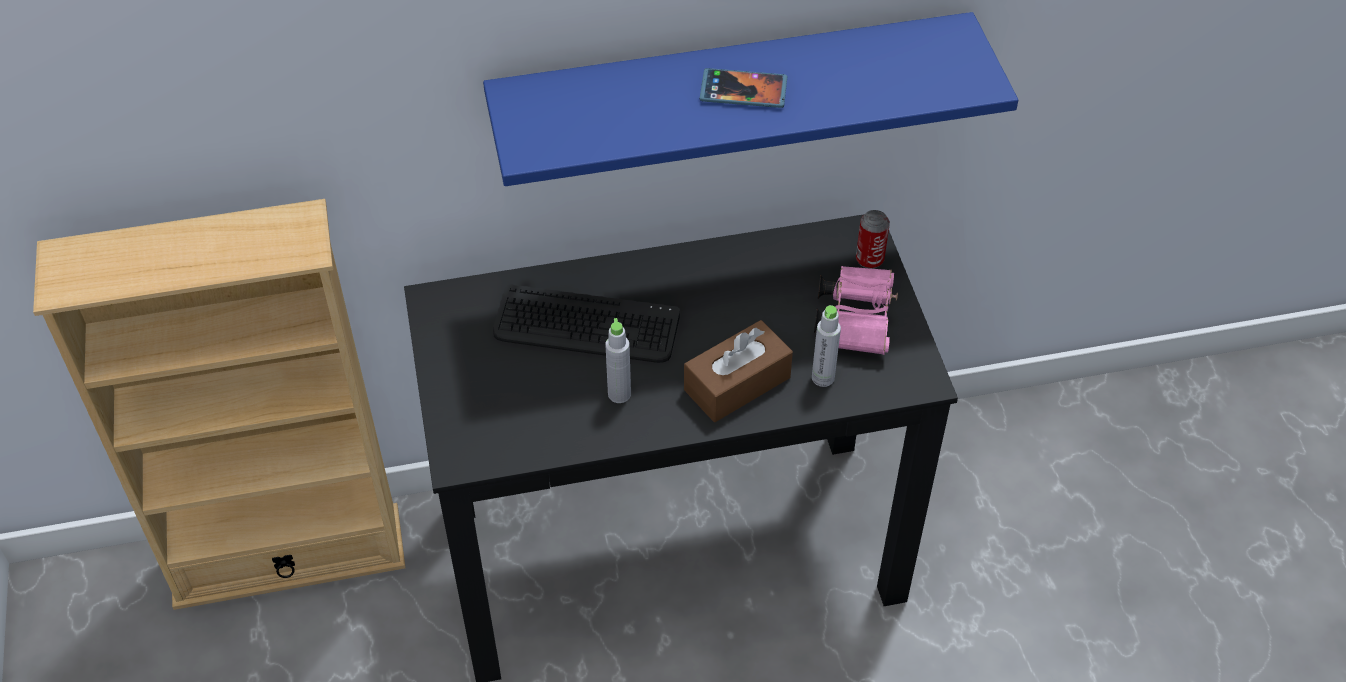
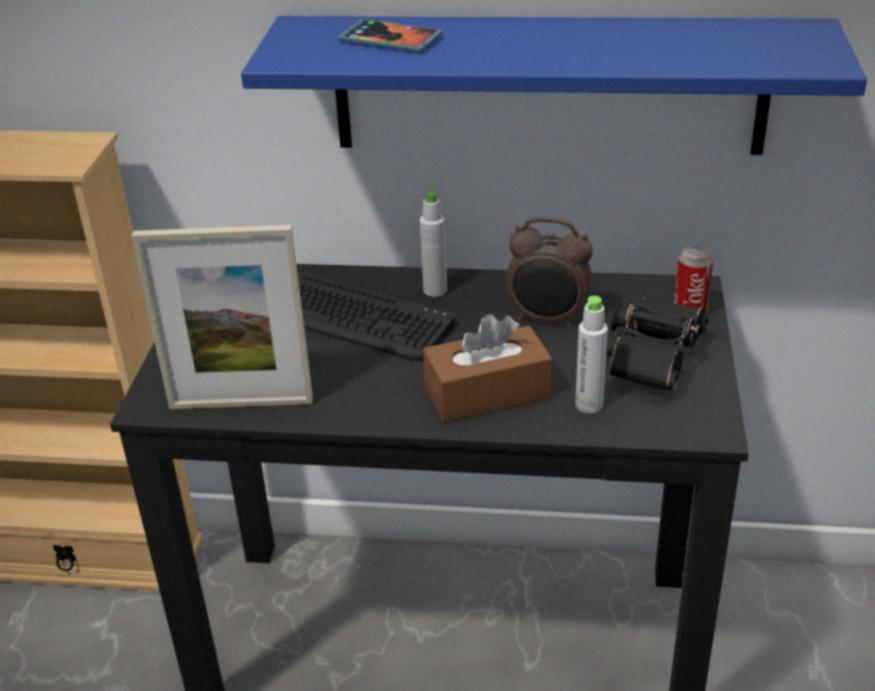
camera: 20 degrees right, 15 degrees down
grey bottle [605,318,631,403] -> grey bottle moved to [420,188,447,297]
phone [699,68,787,108] -> phone moved to [338,19,443,52]
pink binoculars [814,266,898,355] -> black binoculars [606,297,708,392]
none -> picture frame [132,225,313,409]
none -> alarm clock [505,217,593,327]

